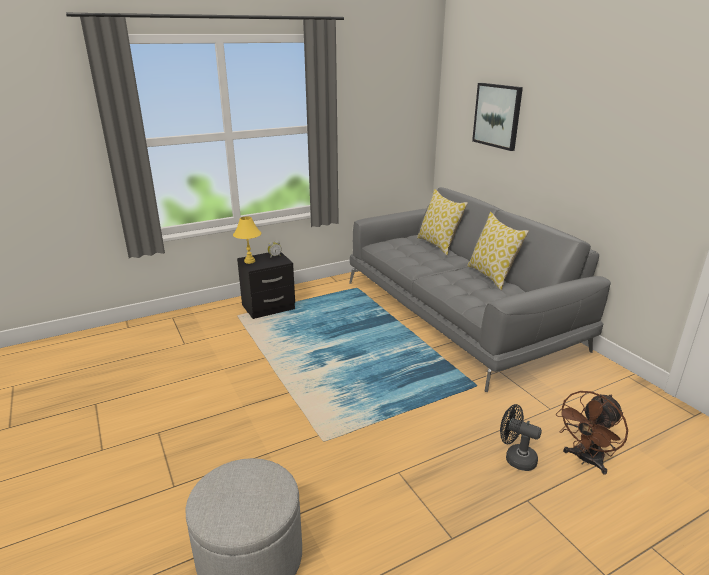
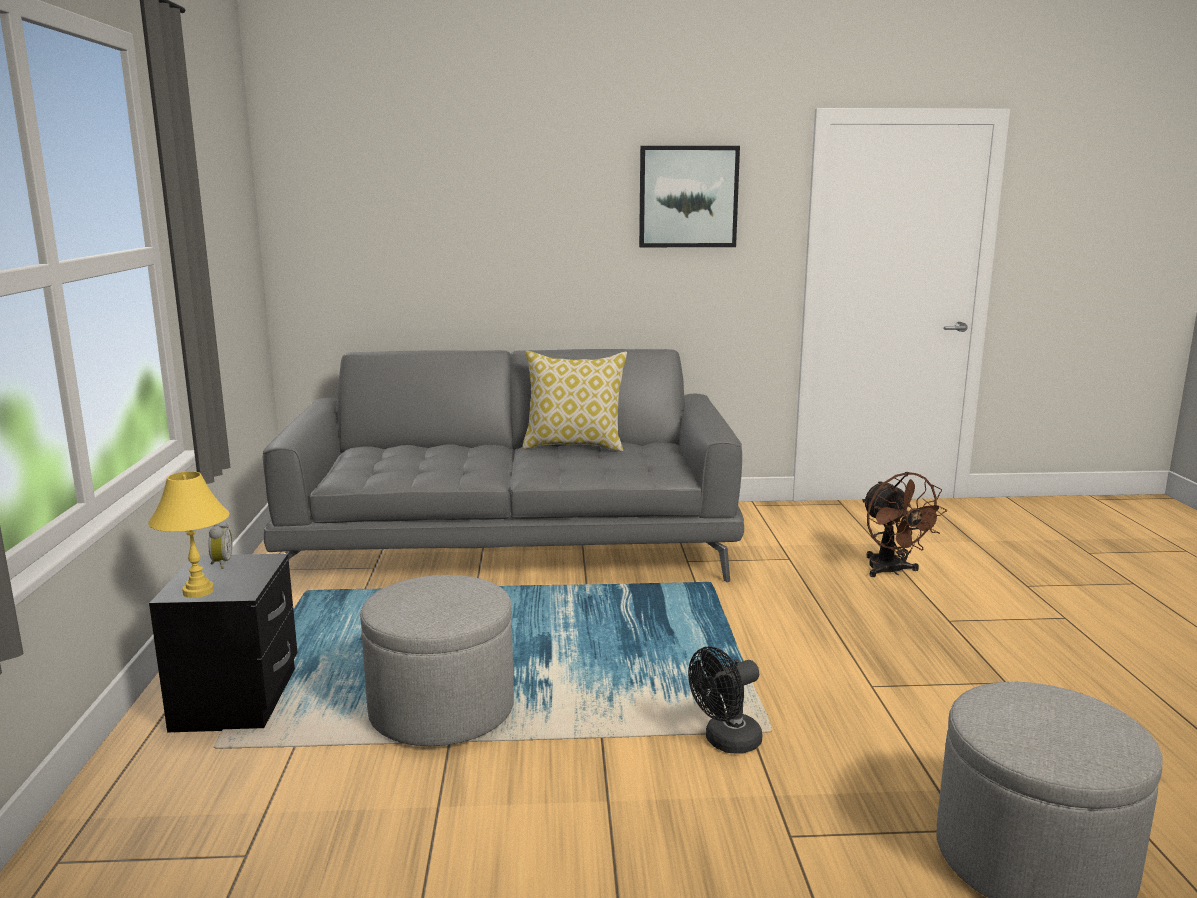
camera: 65 degrees left, 10 degrees down
pillow [417,189,468,255] -> none
picture [472,83,523,151] -> picture moved to [639,146,740,247]
black fan [500,404,542,471] -> black fan moved to [688,646,762,753]
none -> grey ottoman [360,575,514,746]

